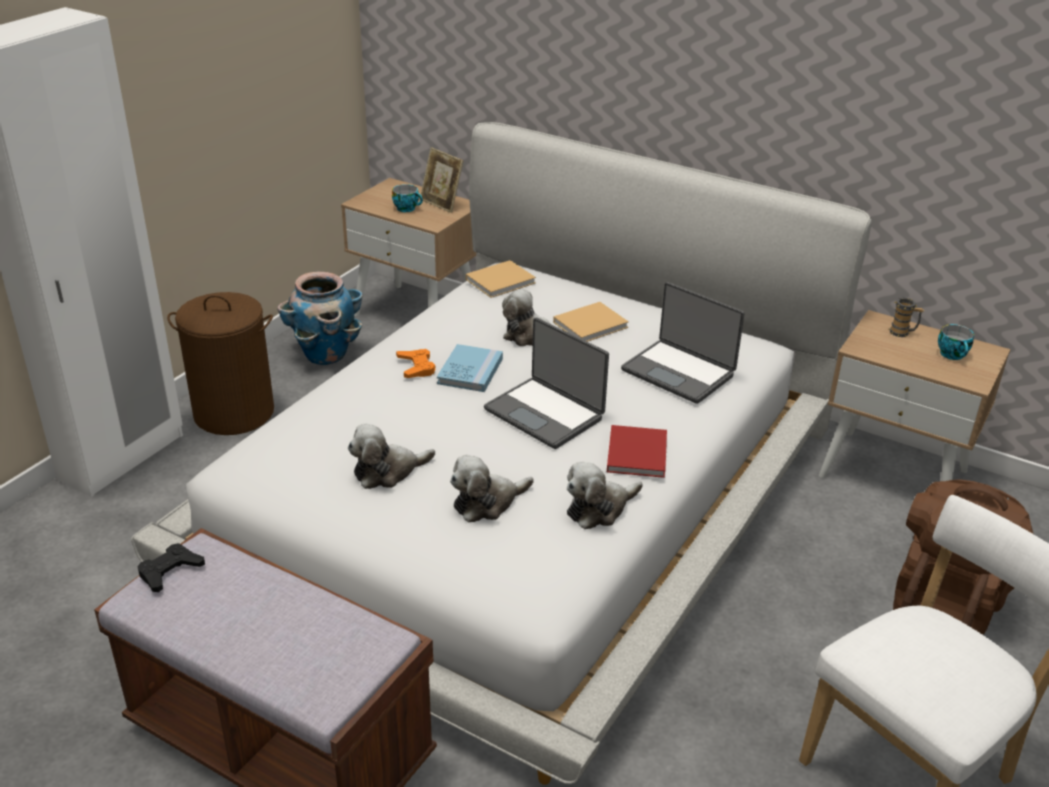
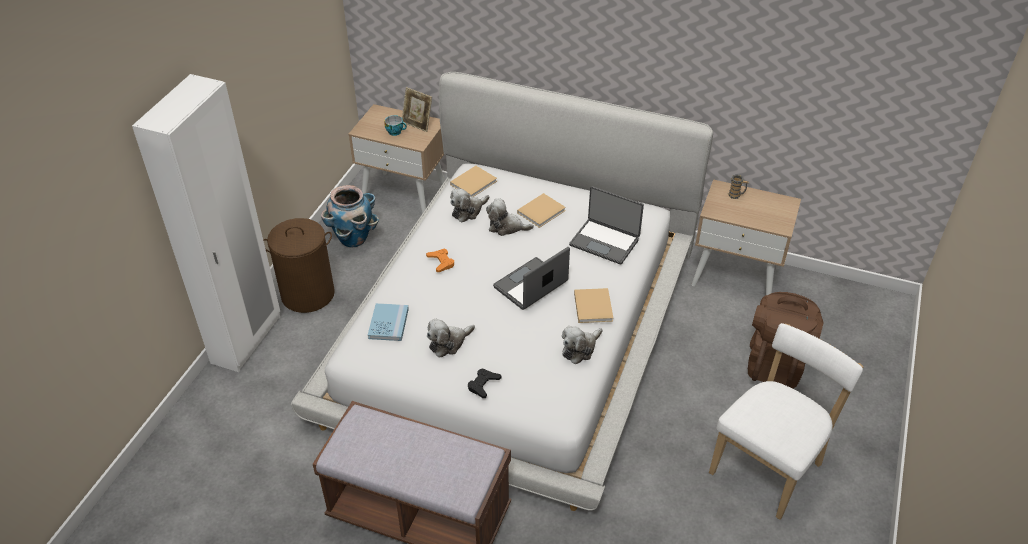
camera: 10 degrees left, 10 degrees up
black game controller [137,543,205,592] -> black game controller moved to [468,368,501,398]
blue book [437,344,503,392] -> blue book moved to [368,303,409,341]
plush toy [450,455,534,522] -> plush toy moved to [450,188,489,222]
laptop [484,317,609,449] -> laptop turned 105 degrees clockwise [493,247,570,310]
red book [607,425,667,478] -> beige book [574,288,613,323]
cup [938,324,974,360] -> none

